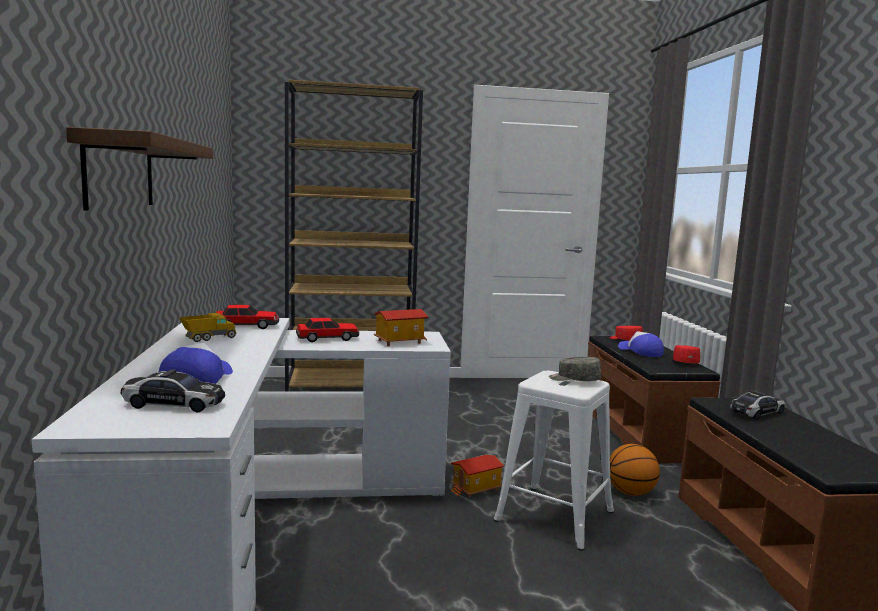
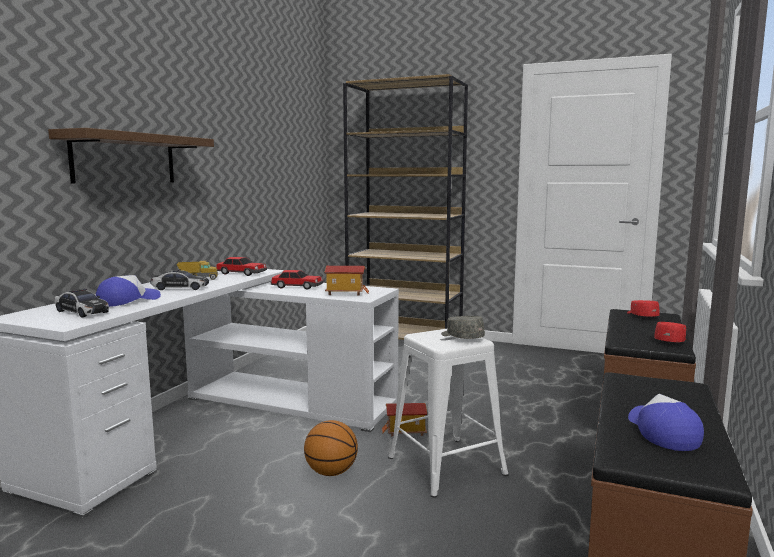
camera: 30 degrees right, 0 degrees up
basketball [610,444,660,496] -> basketball moved to [304,420,358,476]
cap [618,331,664,357] -> cap moved to [628,394,704,451]
toy car [730,390,785,420] -> toy car moved to [150,269,209,290]

